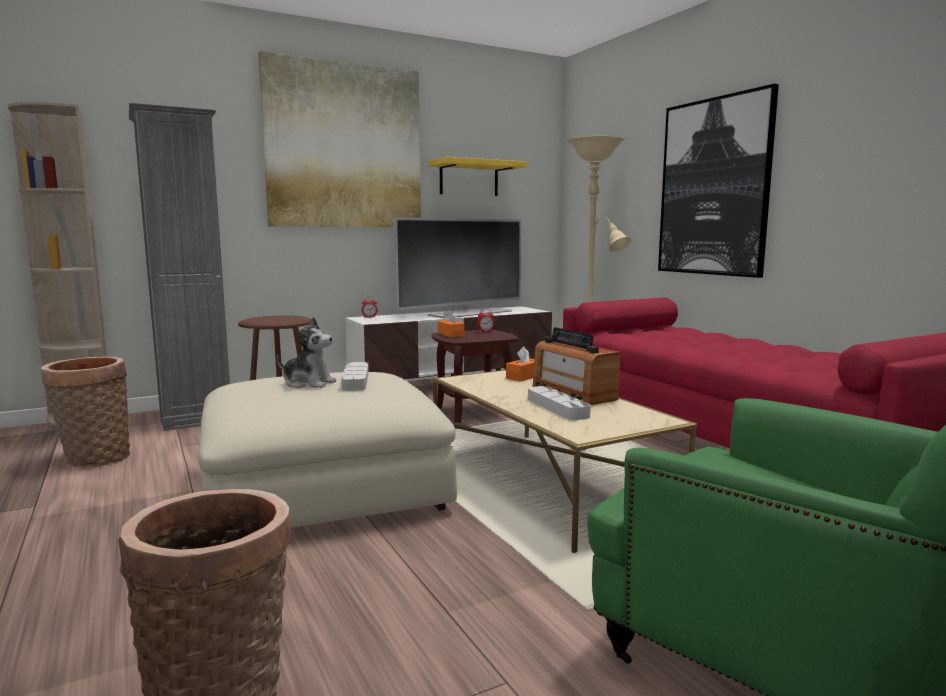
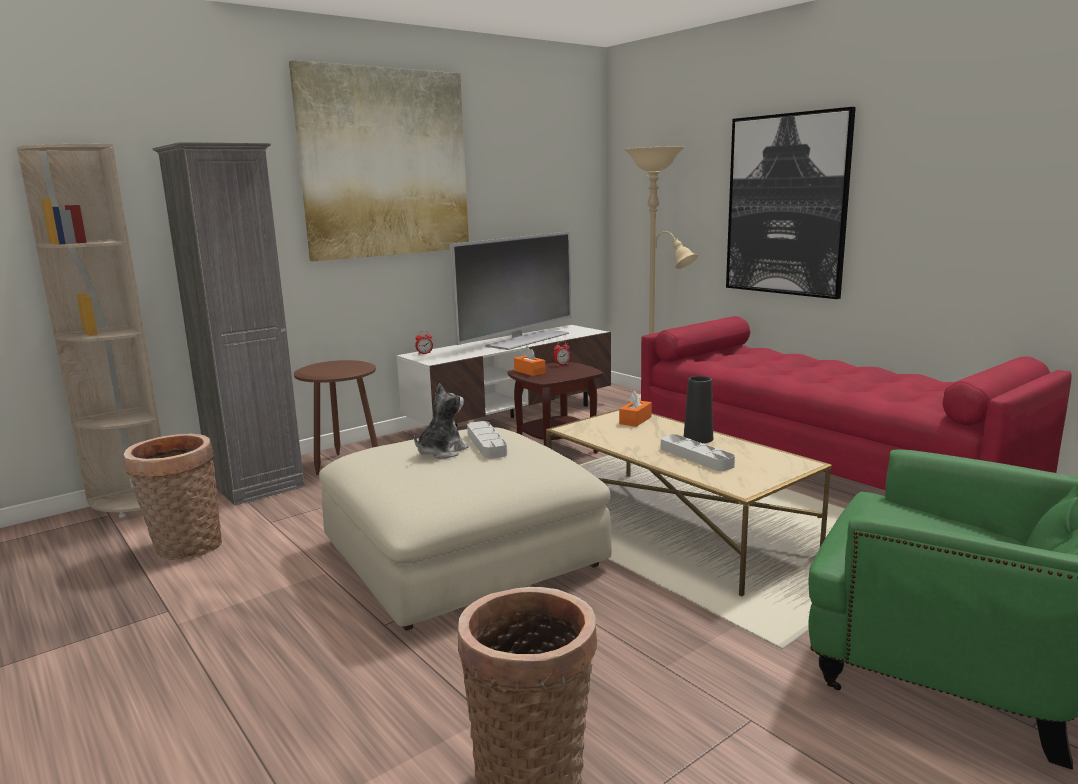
camera: 10 degrees left, 5 degrees up
plush toy [277,317,336,388] -> plush toy turned 60 degrees counterclockwise [414,383,469,459]
yellow shelf [429,157,528,196] -> none
radio [532,327,620,405] -> black vase [684,376,713,443]

